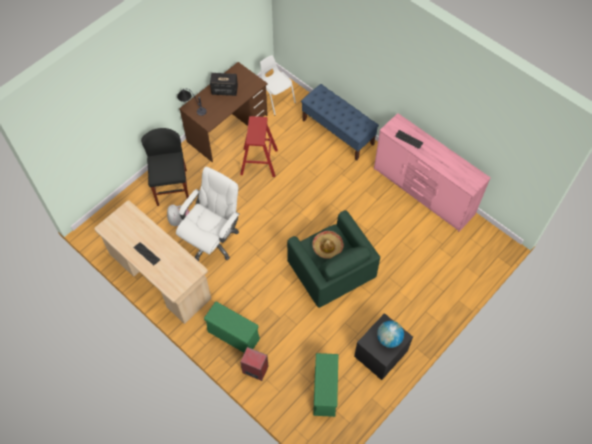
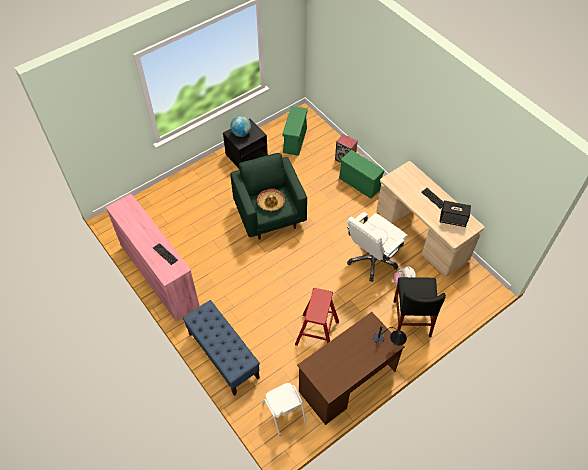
camera: 170 degrees left, 5 degrees down
speaker [210,73,238,96] -> speaker moved to [440,200,471,227]

